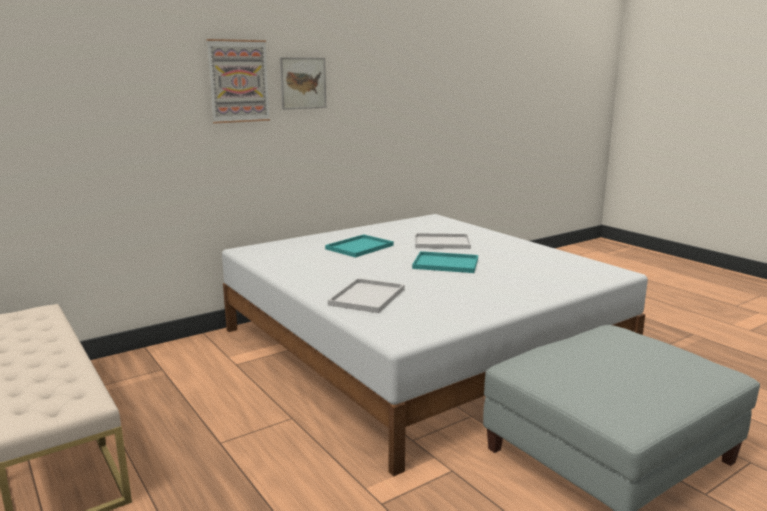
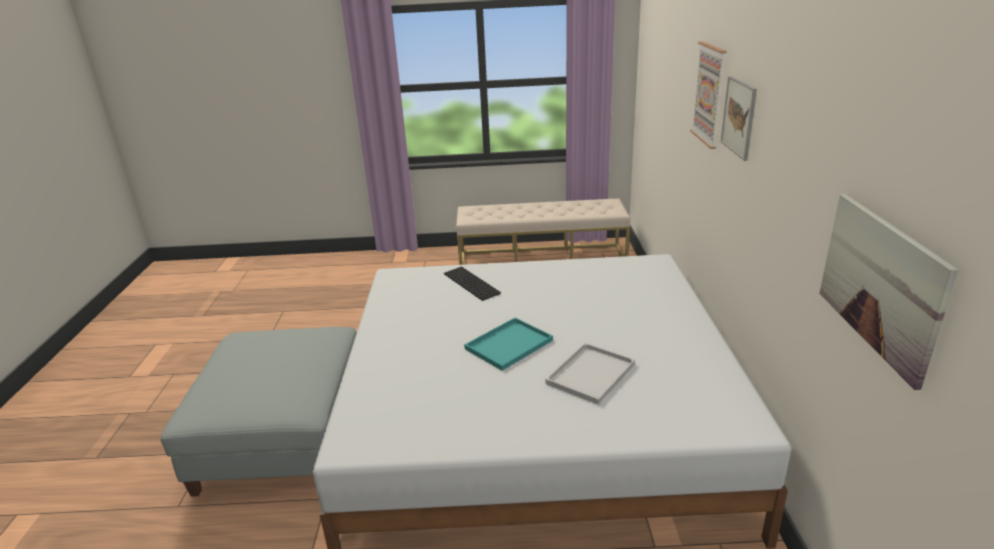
camera: 125 degrees right, 10 degrees up
turquoise tray [325,234,394,258] -> none
white tray [328,278,405,313] -> keyboard [444,267,501,301]
none -> picture [819,194,958,390]

